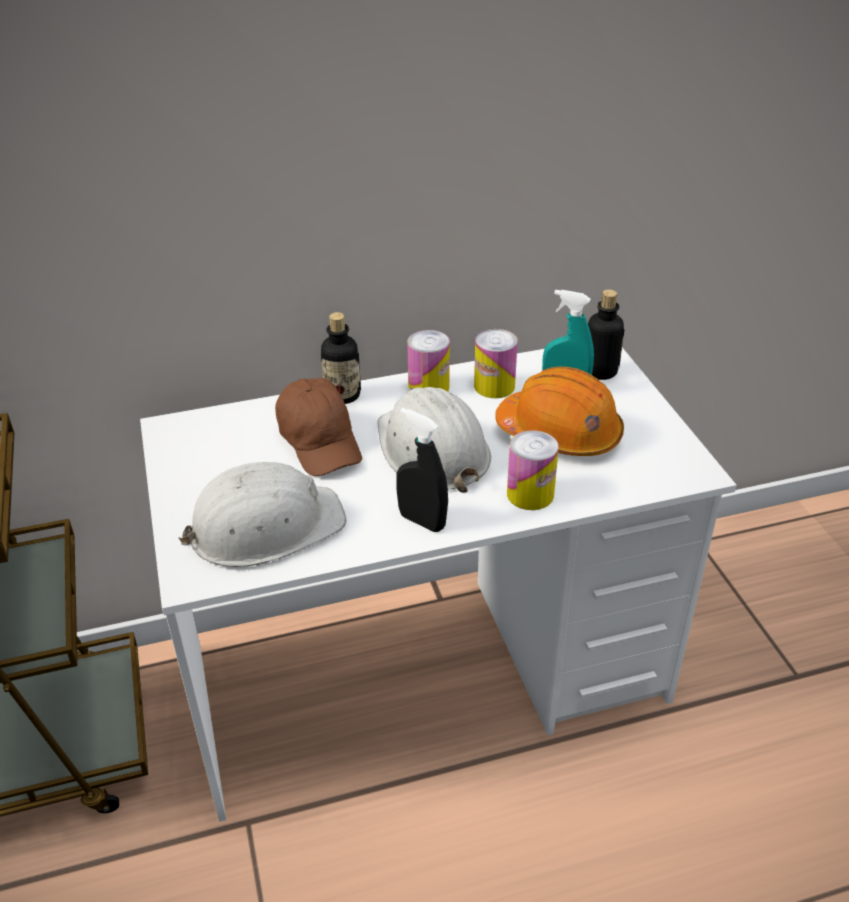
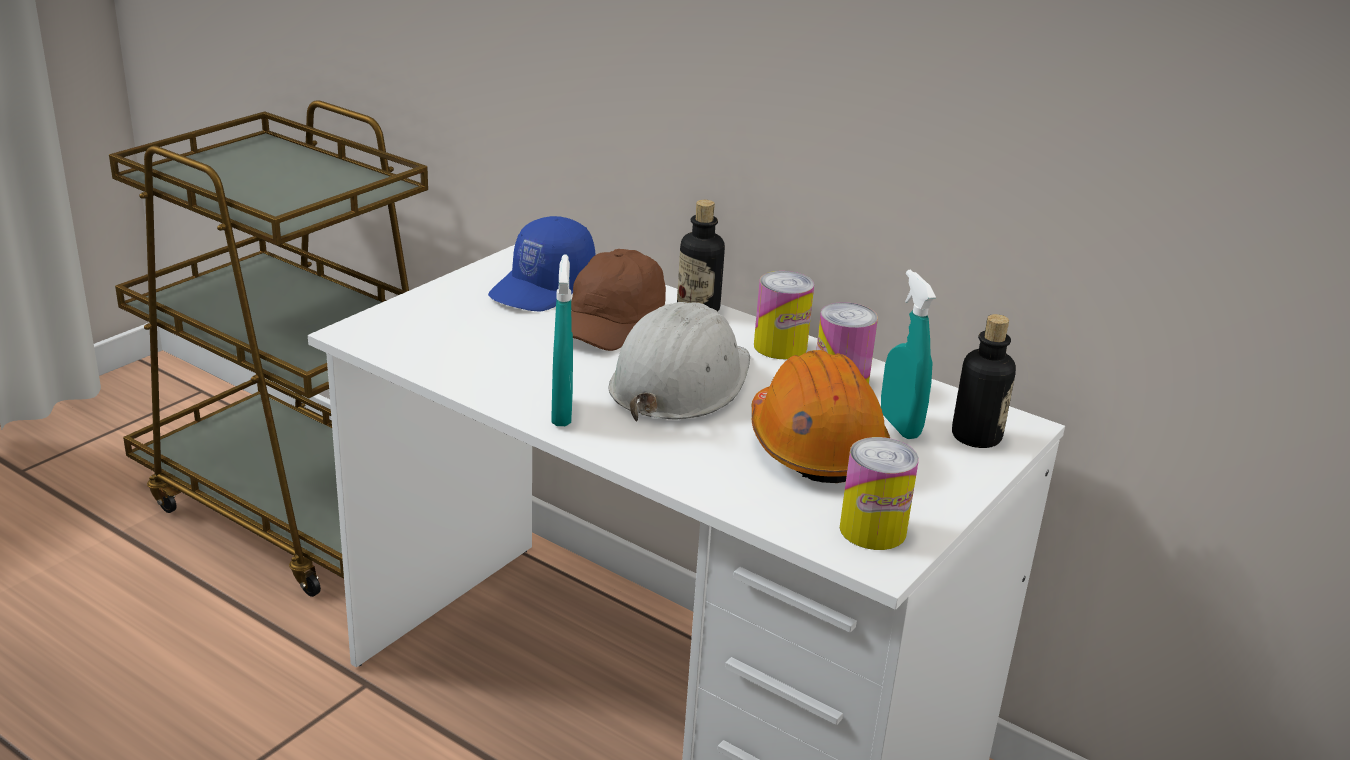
camera: 50 degrees right, 10 degrees down
white hard hat [178,462,347,567] -> none
black spray bottle [396,408,448,532] -> turquoise spray bottle [551,255,573,426]
can [507,430,559,510] -> can moved to [840,437,919,550]
none -> blue cap [488,216,596,311]

